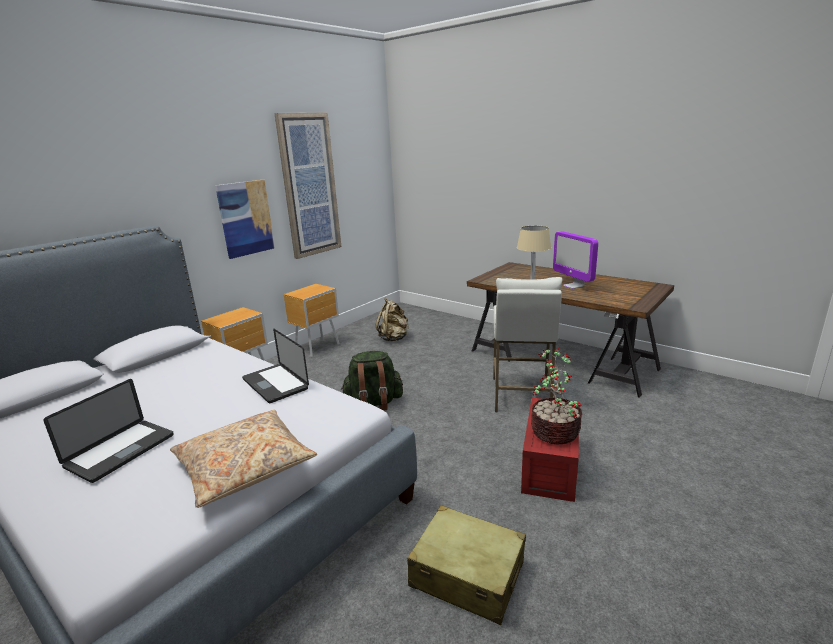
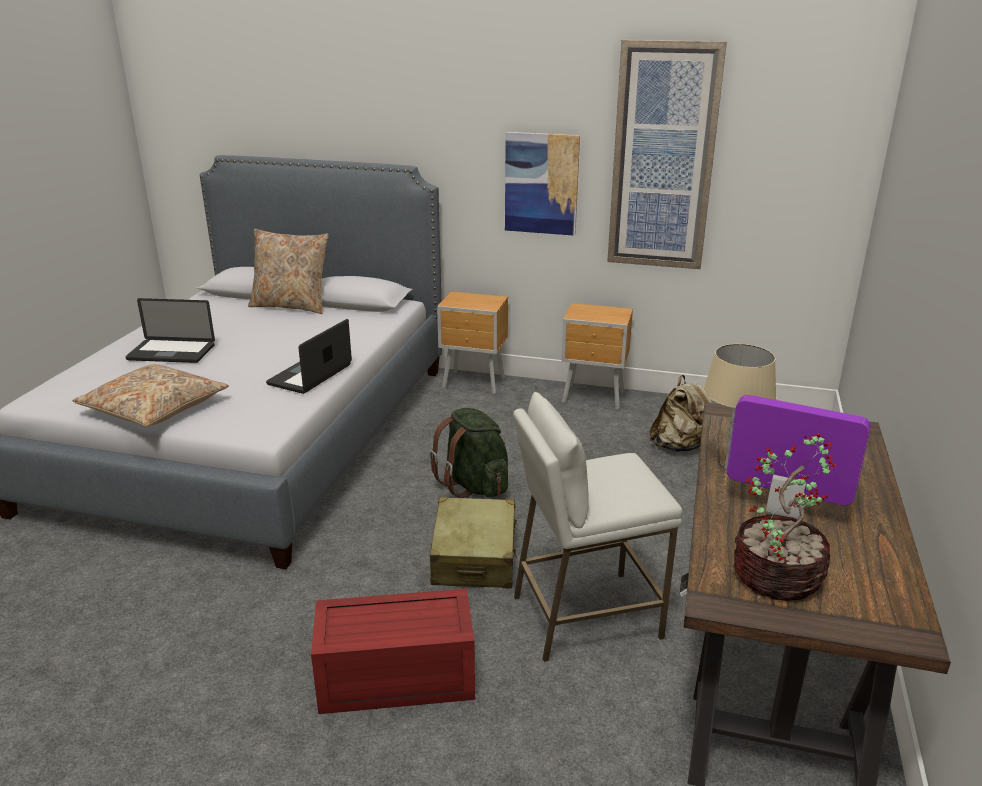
camera: 65 degrees right, 5 degrees up
beige suitcase [407,505,526,625] -> beige suitcase moved to [430,497,517,589]
potted plant [531,348,582,445] -> potted plant moved to [734,433,836,601]
monitor [553,231,598,289] -> monitor turned 75 degrees clockwise [727,395,870,520]
none -> beige pillow [248,229,329,314]

